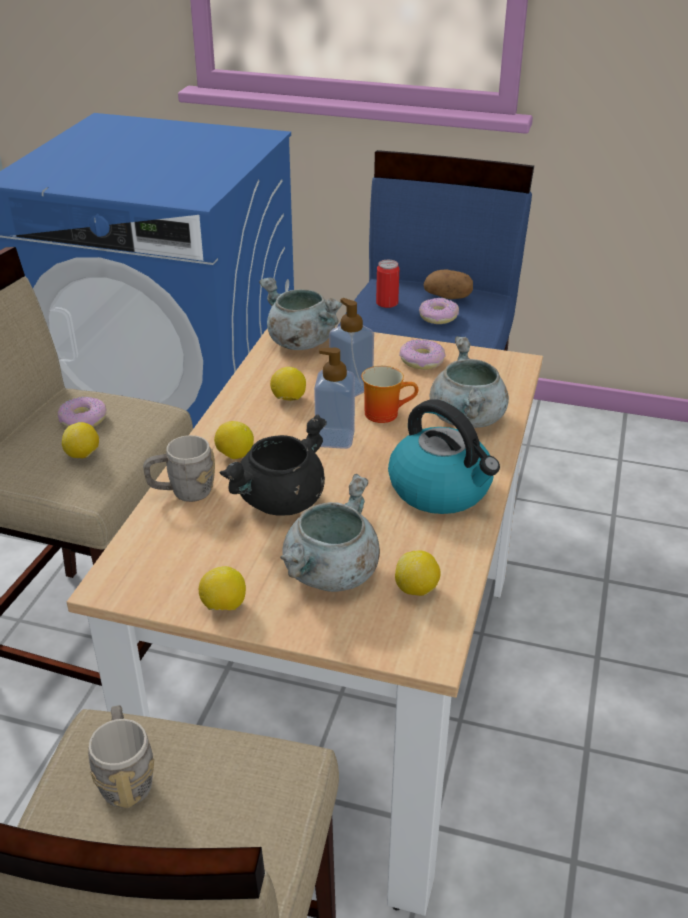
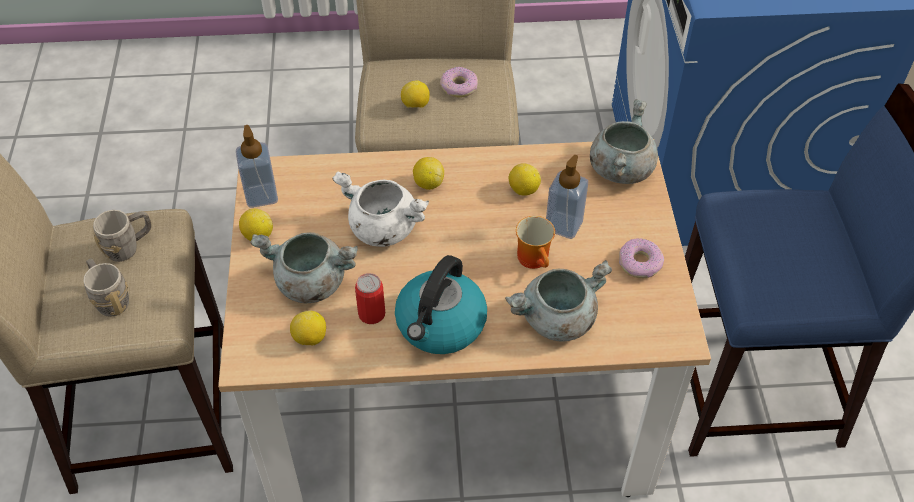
camera: 70 degrees right, 15 degrees up
grey mug [143,435,215,502] -> grey mug moved to [83,258,129,317]
black cooking pot [220,414,327,516] -> white cooking pot [332,172,429,247]
soap dispenser [314,348,355,449] -> soap dispenser moved to [236,125,278,208]
can [376,260,399,308] -> can moved to [355,273,385,324]
donut [419,298,459,324] -> none
potato [424,270,473,299] -> none

